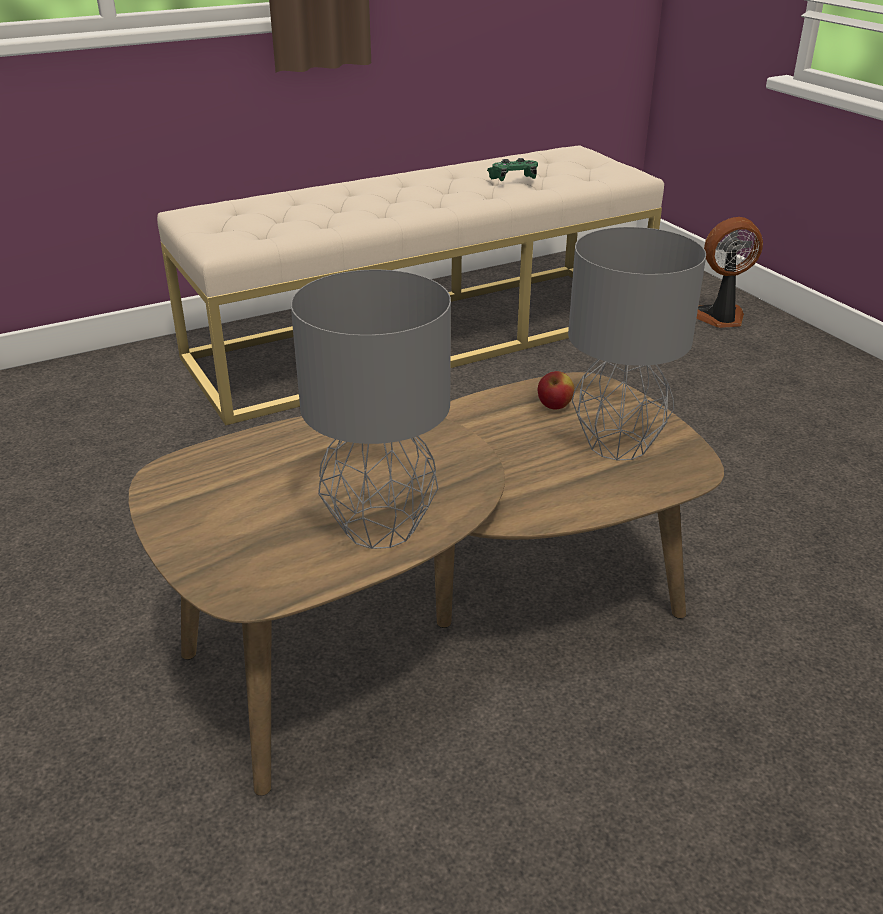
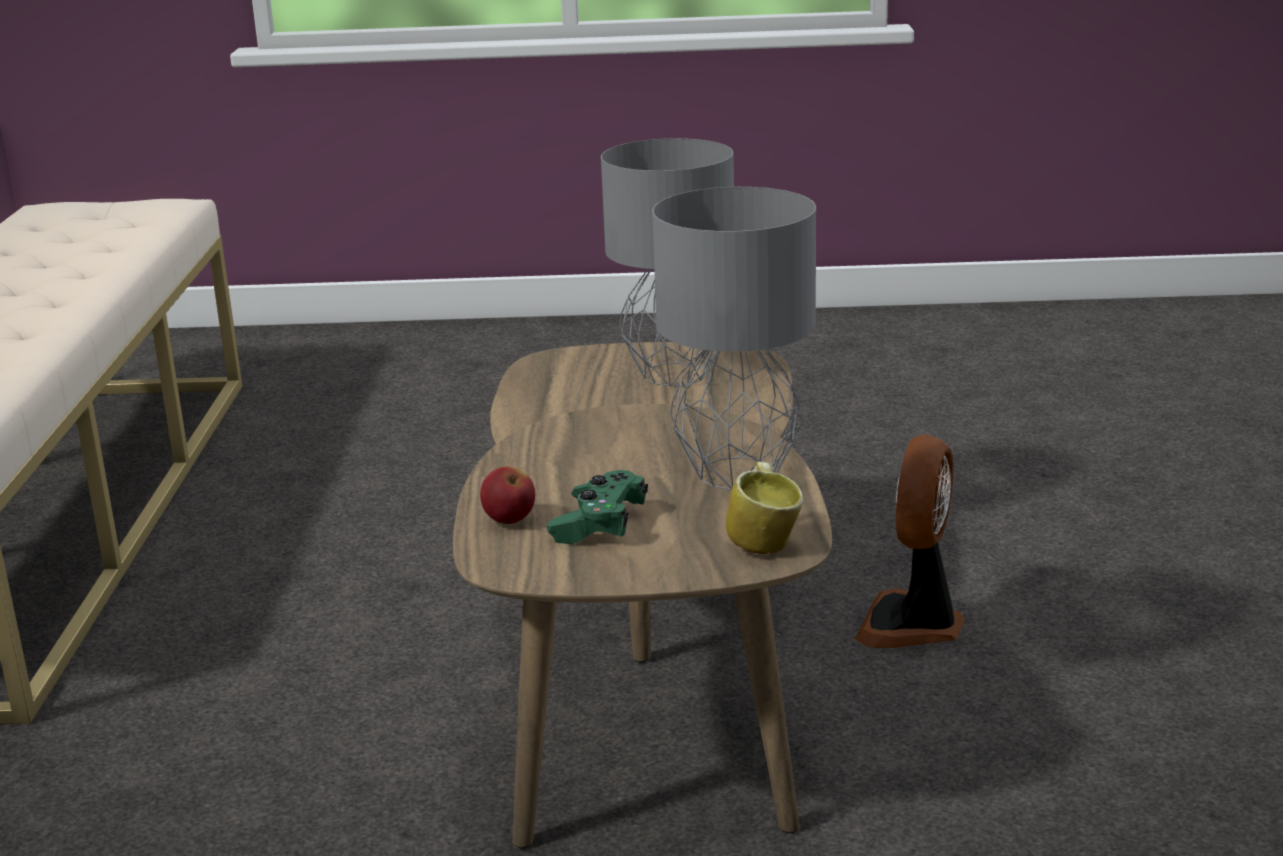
camera: 60 degrees left, 10 degrees down
green game controller [487,158,538,181] -> green game controller moved to [547,470,648,545]
apple [537,371,574,409] -> apple moved to [480,466,535,524]
fan [696,217,763,328] -> fan moved to [855,434,965,648]
none -> mug [726,461,803,554]

